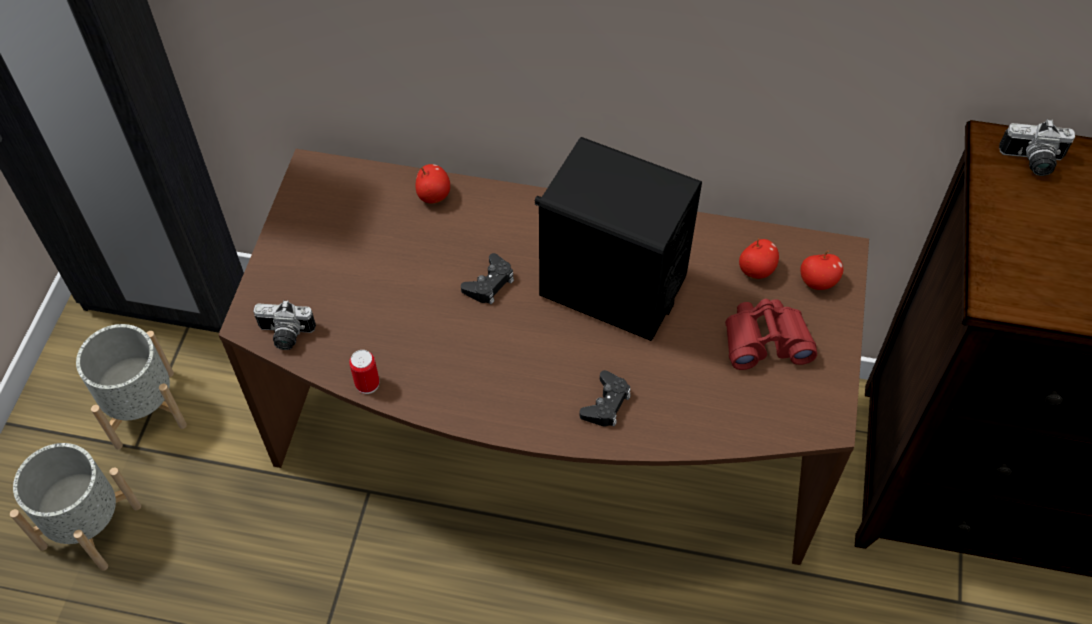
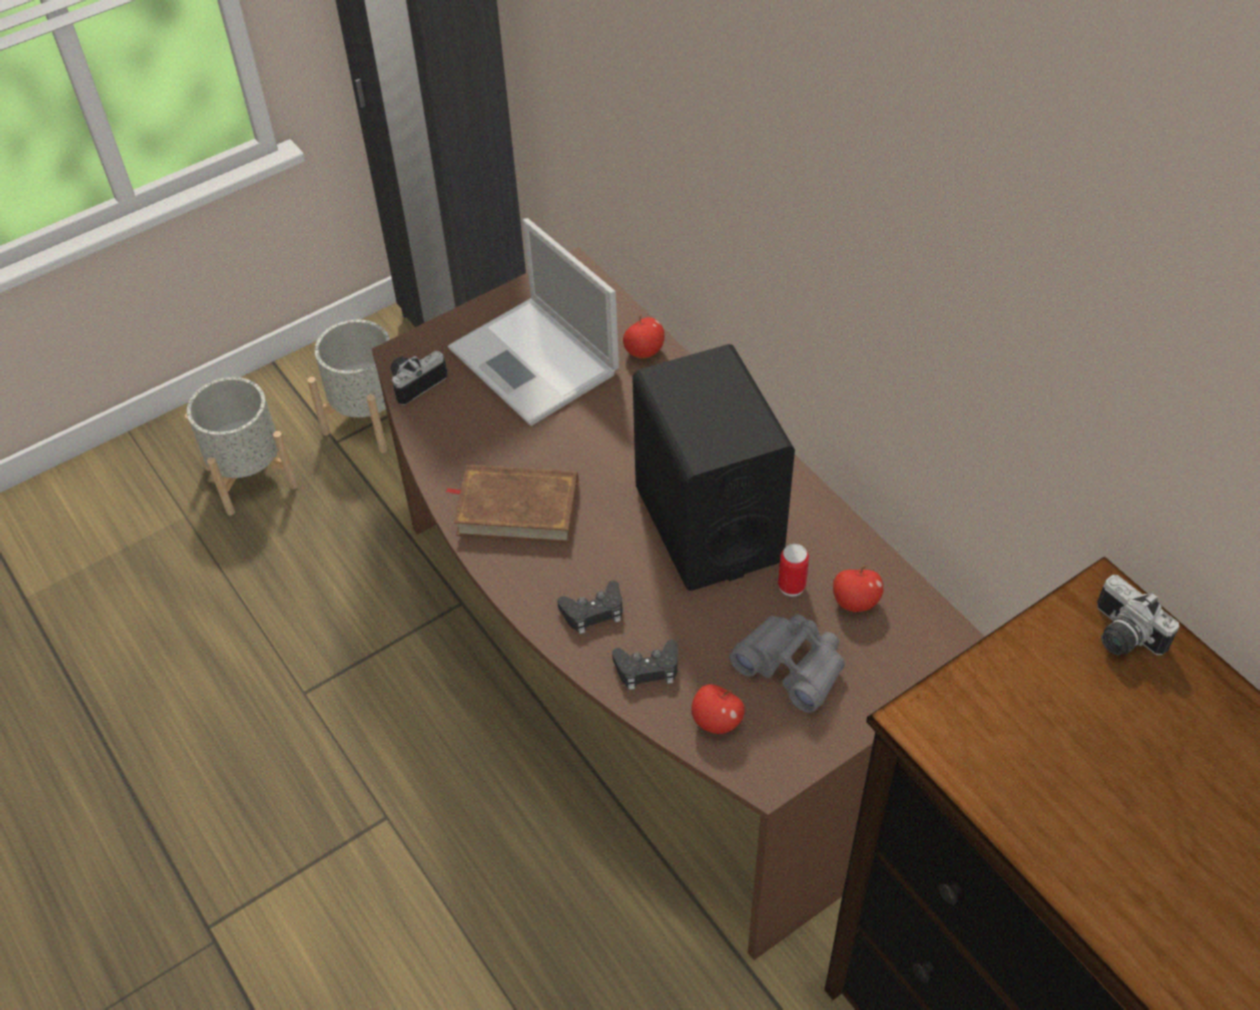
camera: 45 degrees right, 5 degrees down
camera [253,300,316,350] -> camera turned 90 degrees clockwise [391,351,448,405]
can [349,350,379,394] -> can moved to [778,544,809,597]
black game controller [461,253,514,304] -> black game controller moved to [612,640,678,690]
red binoculars [725,299,817,370] -> grey binoculars [729,614,845,713]
apple [800,251,843,290] -> apple moved to [691,684,745,734]
none -> brown book [445,465,579,543]
none -> laptop [448,218,619,426]

